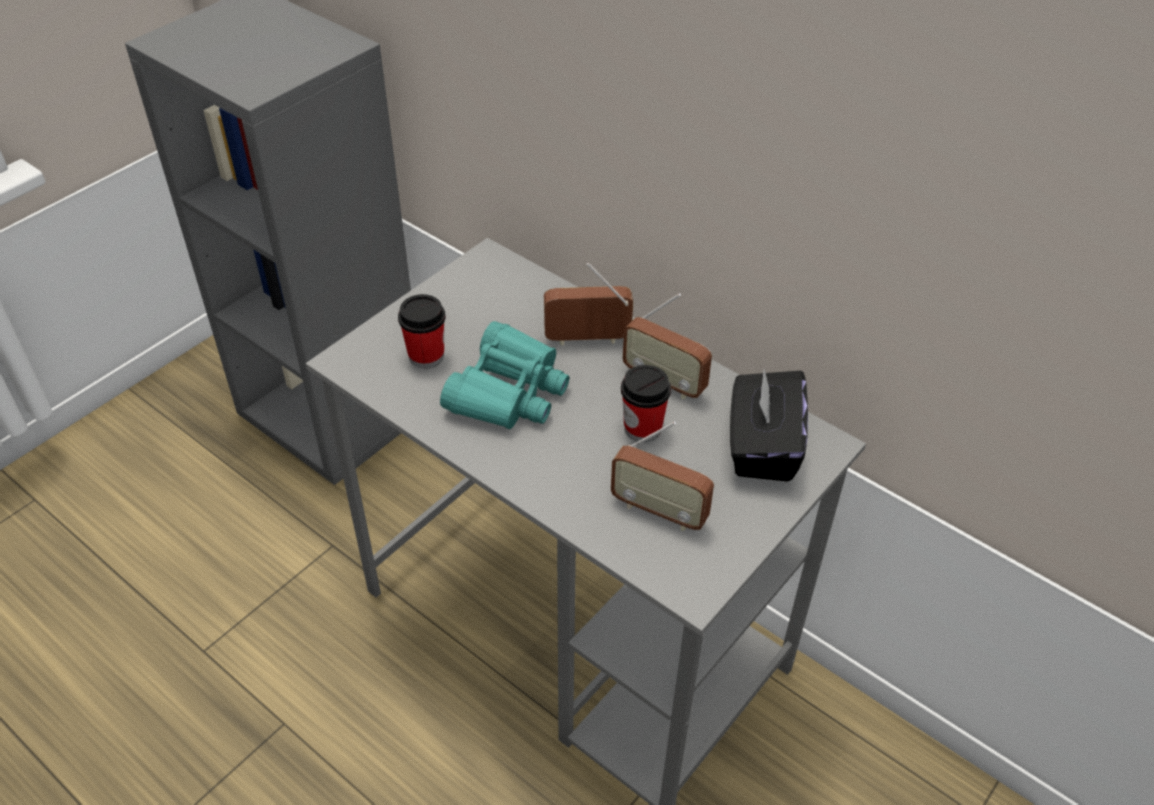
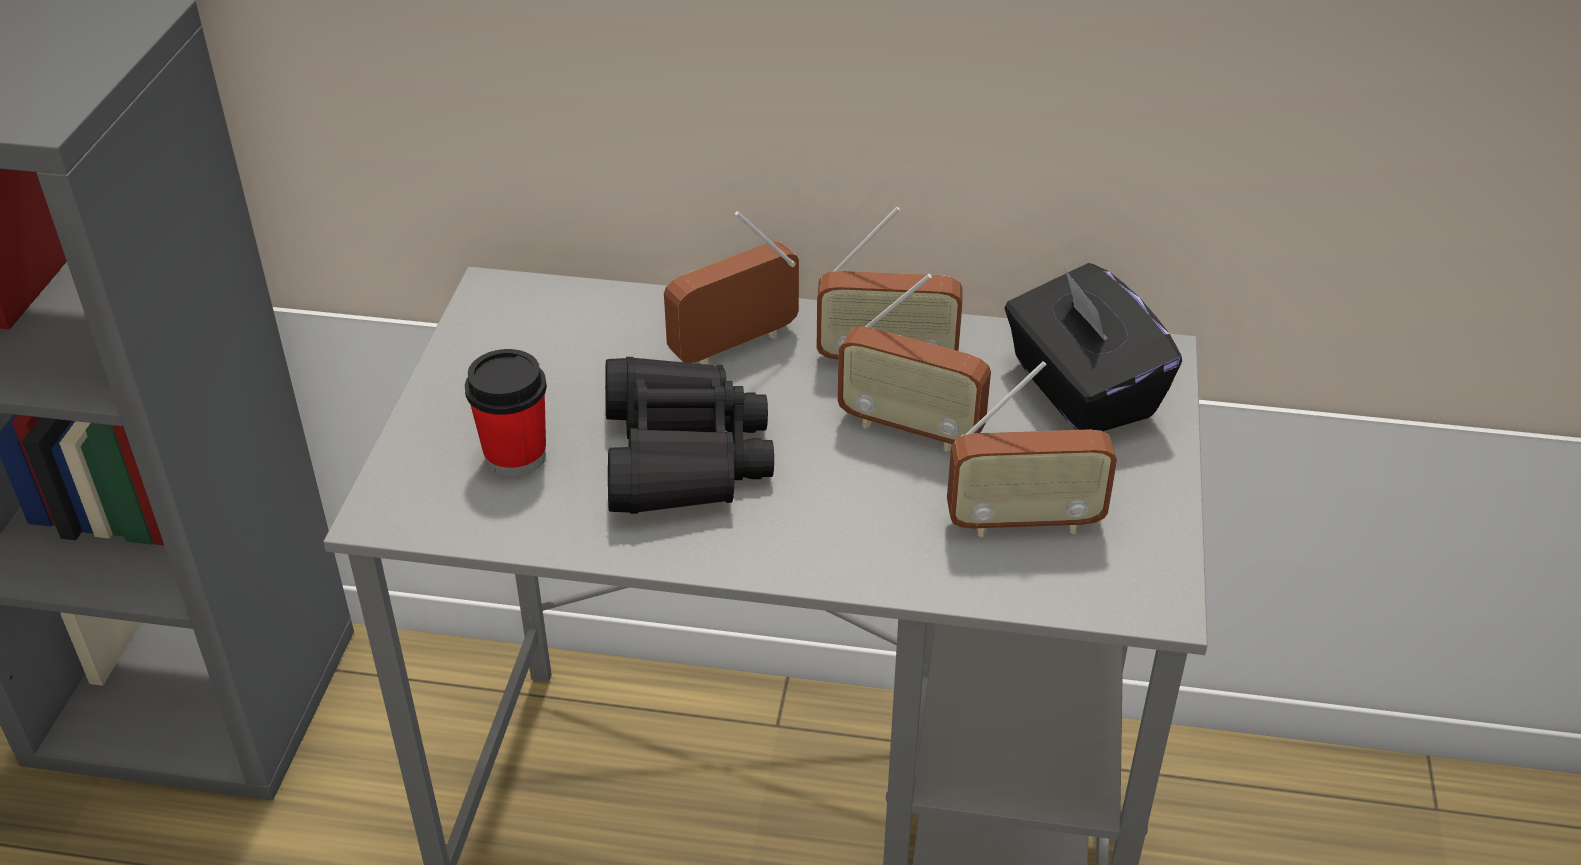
camera: 30 degrees left, 5 degrees down
turquoise binoculars [440,321,569,429] -> black binoculars [605,357,774,514]
cup [621,365,671,442] -> radio [837,274,991,452]

